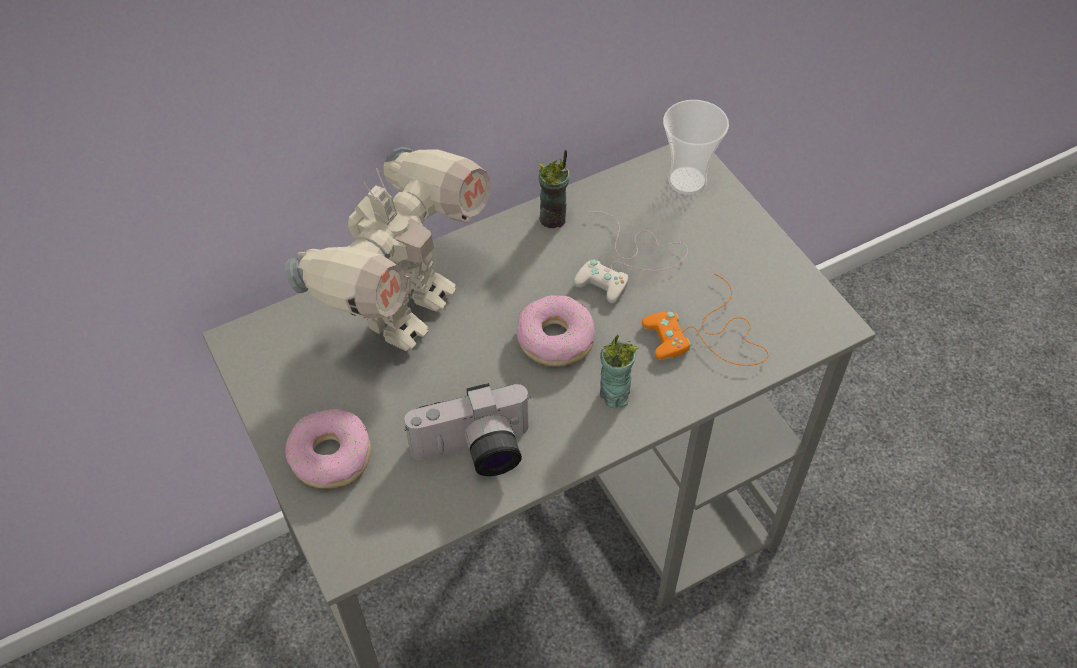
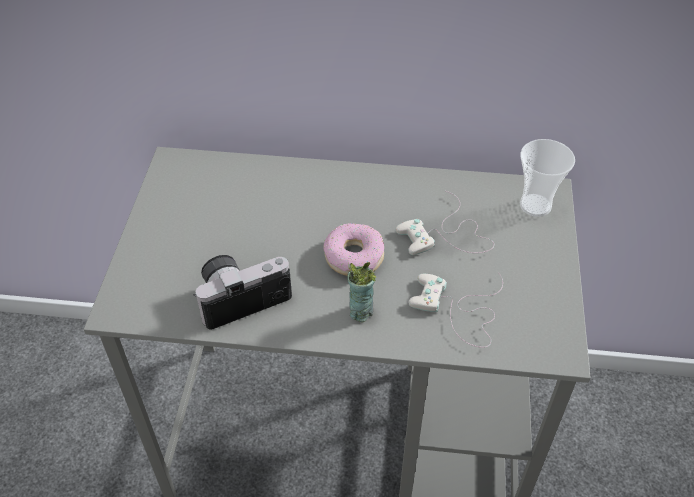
camera: 35 degrees right, 5 degrees down
toy robot [285,147,491,351] -> none
donut [285,409,371,489] -> none
camera [404,383,531,476] -> camera turned 135 degrees clockwise [193,255,292,330]
cup [538,149,570,228] -> none
orange game controller [642,274,769,366] -> white game controller [408,272,503,348]

